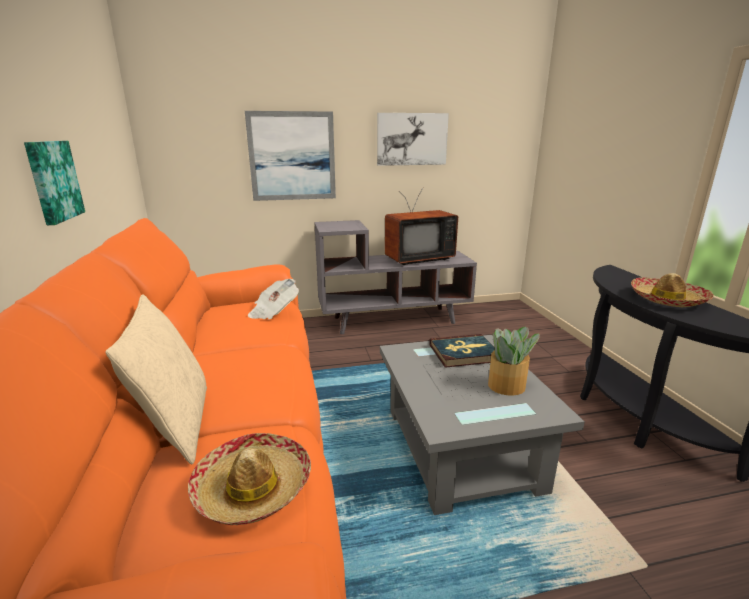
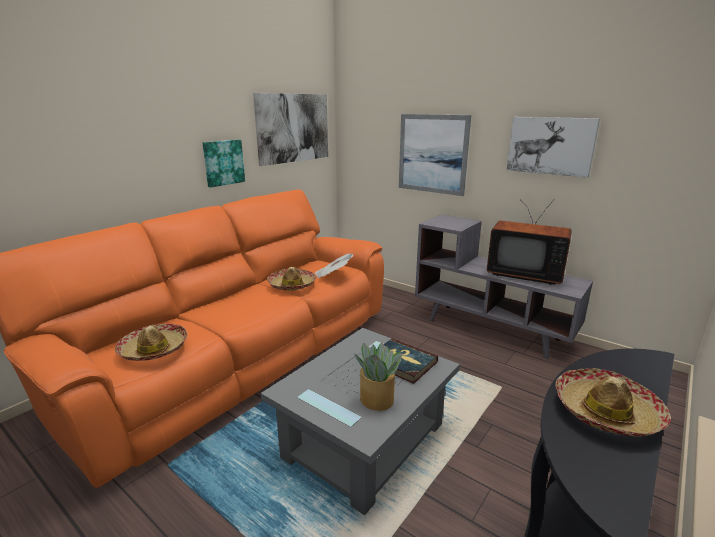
camera: 50 degrees right, 0 degrees up
beige pillow [105,295,207,464] -> none
none -> picture [253,93,328,166]
none -> hat [267,267,316,291]

